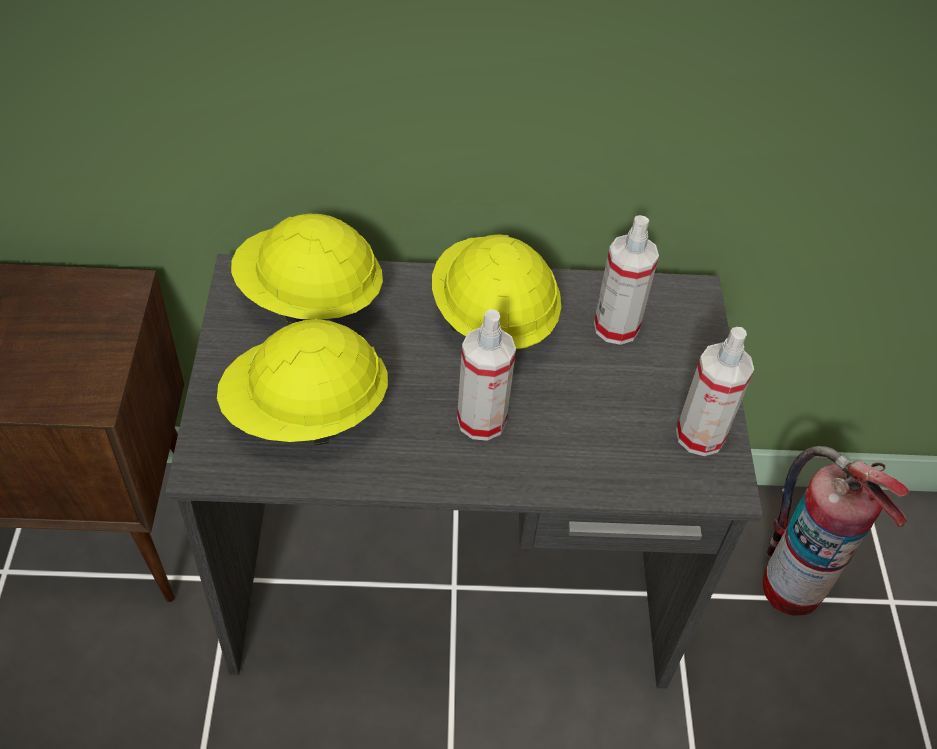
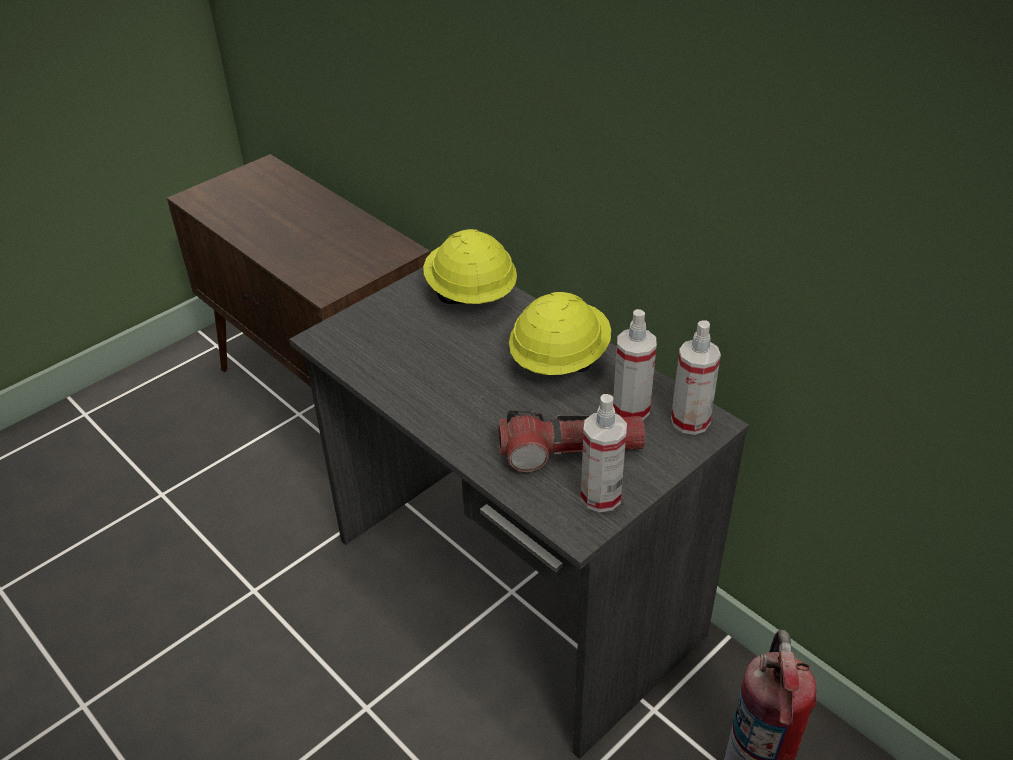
camera: 50 degrees right, 10 degrees down
yellow hard hat [217,319,388,445] -> none
spray bottle [457,309,516,441] -> spray bottle moved to [671,320,721,435]
none -> flashlight [498,409,646,472]

